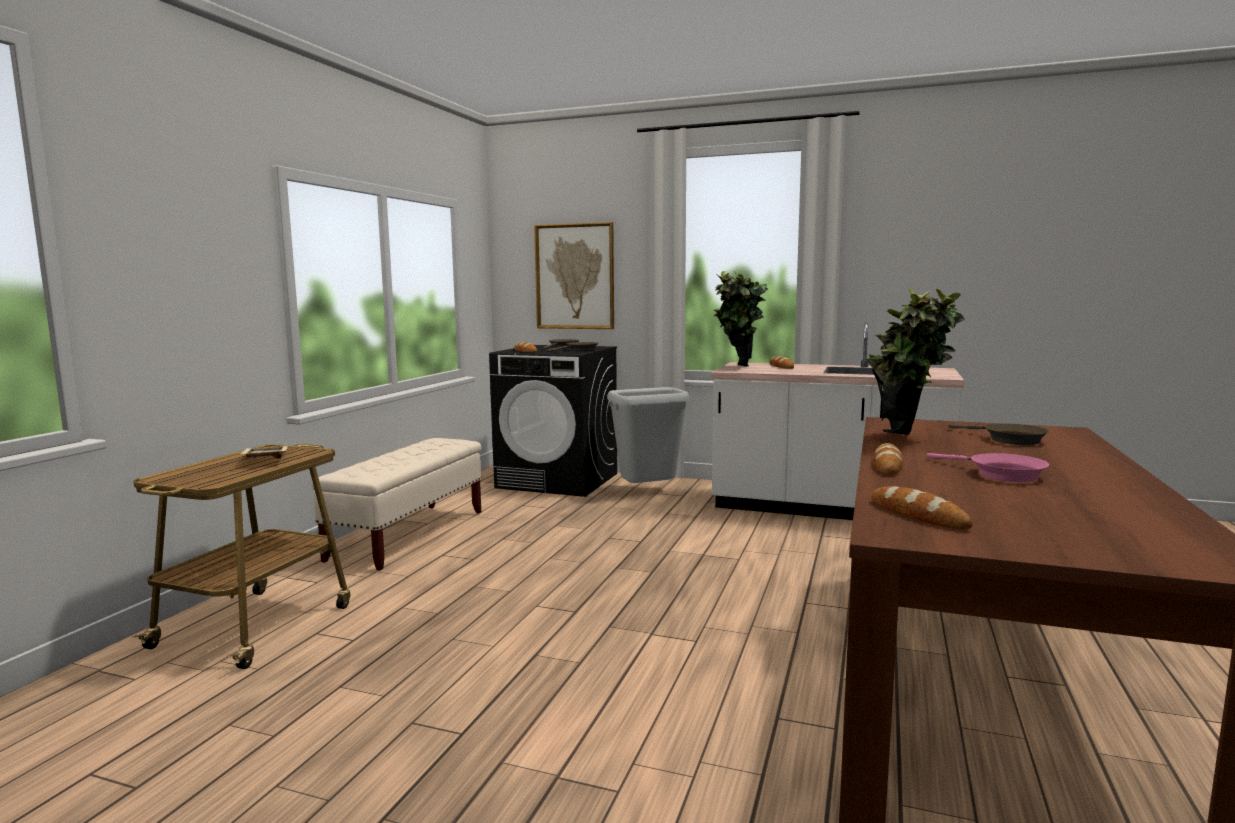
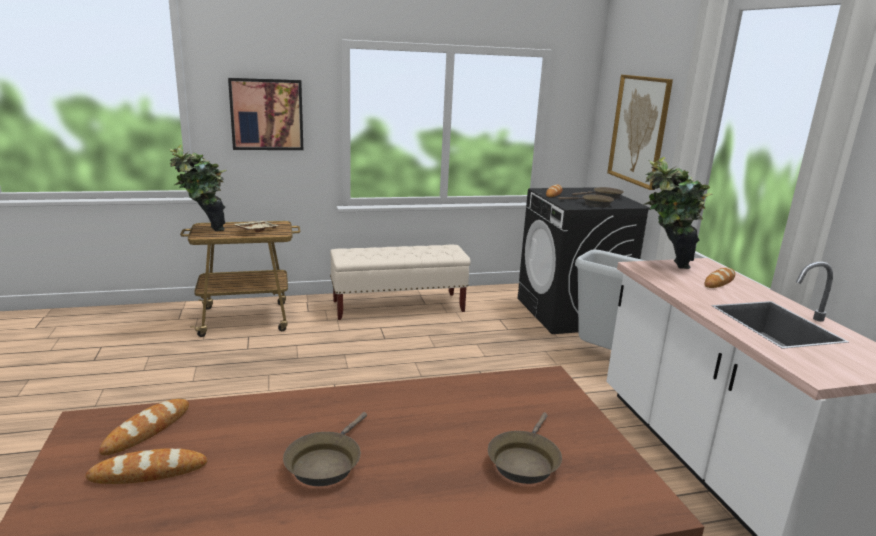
camera: 55 degrees right, 10 degrees up
potted plant [866,288,965,435] -> potted plant moved to [168,145,227,231]
bread [873,443,903,475] -> bread moved to [86,448,207,484]
pink frying pan [926,453,1049,482] -> brown frying pan [283,412,367,486]
none -> picture [228,78,303,150]

